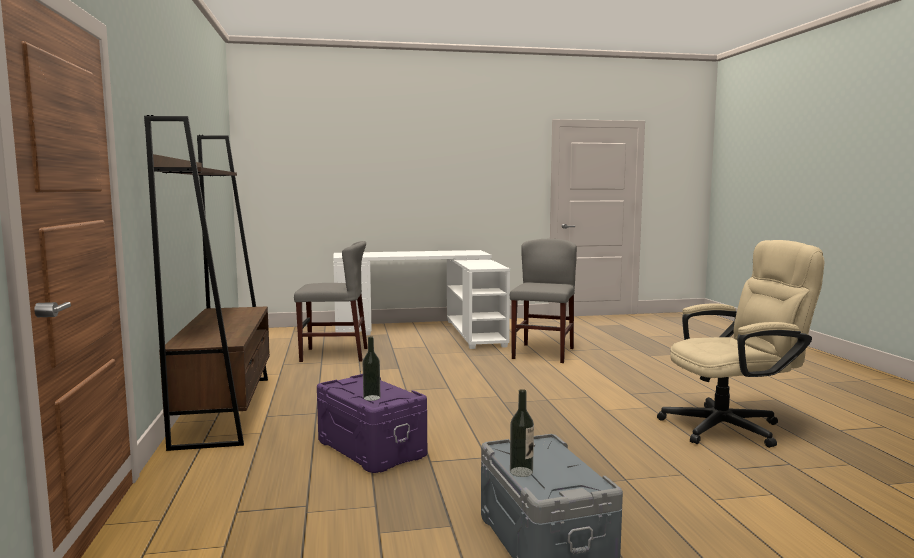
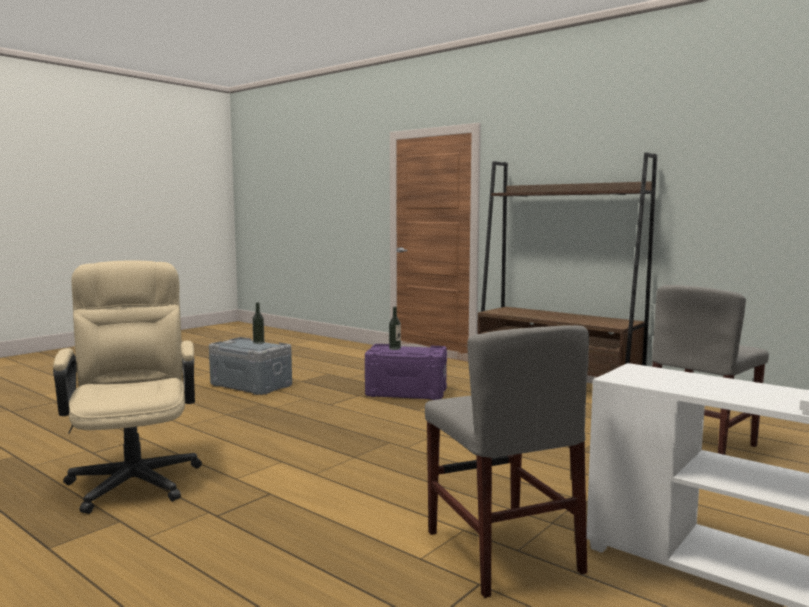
camera: 140 degrees right, 0 degrees up
beige office chair [657,240,824,448] -> beige office chair turned 120 degrees clockwise [53,260,202,514]

